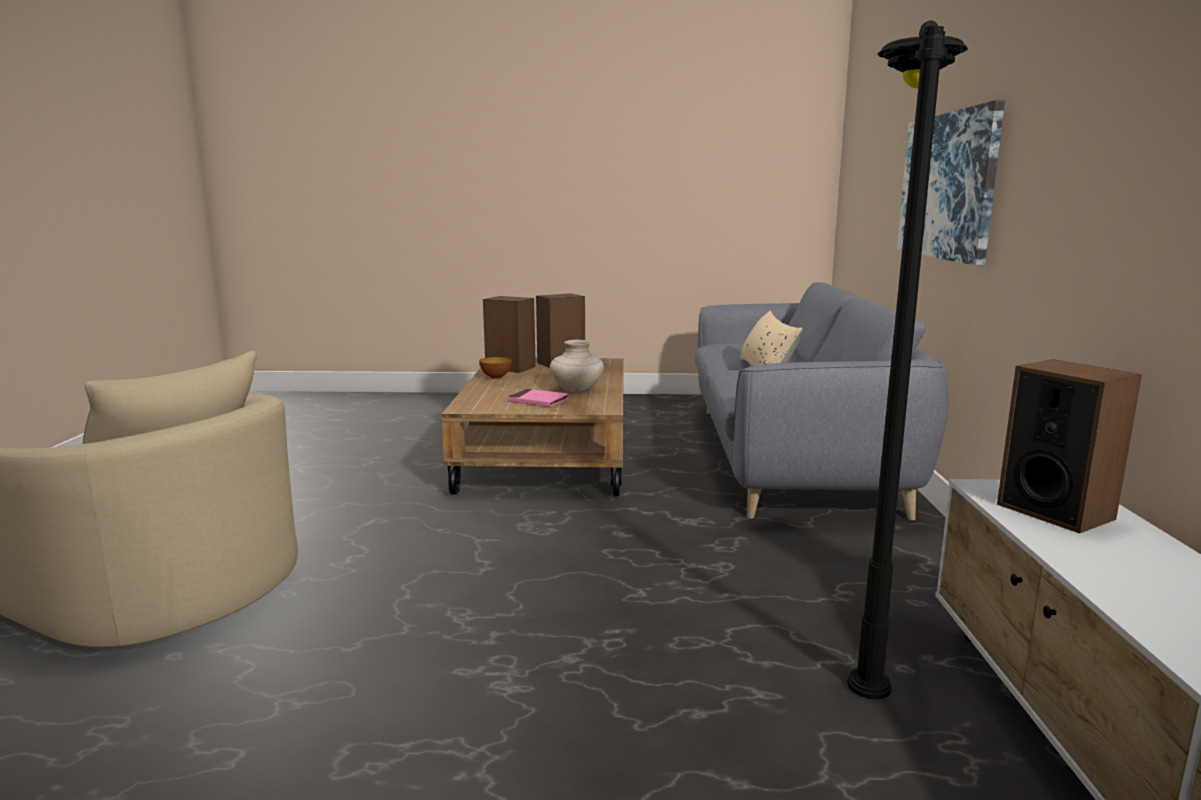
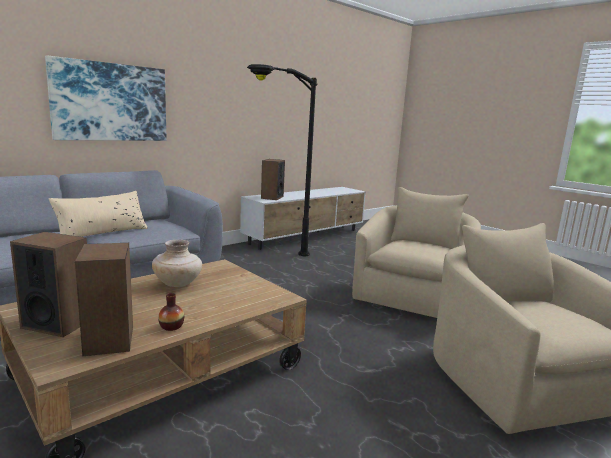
camera: 135 degrees left, 0 degrees up
bowl [479,357,512,379] -> vase [158,293,184,331]
pink book [507,389,569,407] -> none
none -> beige armchair [352,187,481,318]

